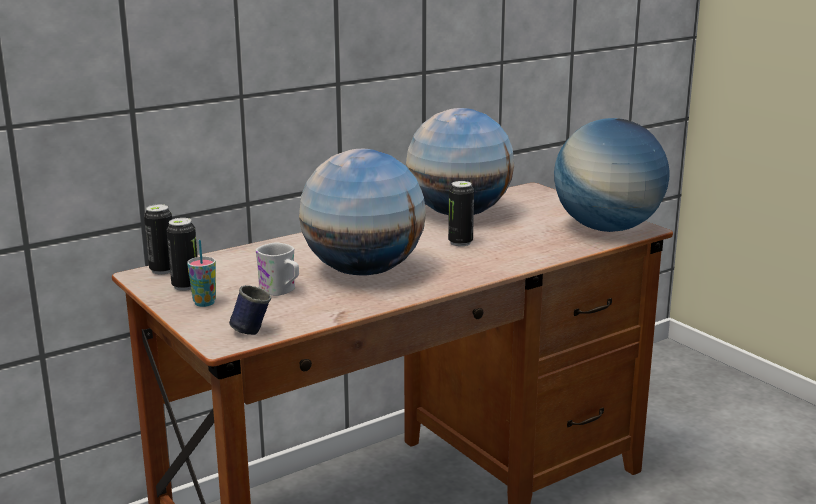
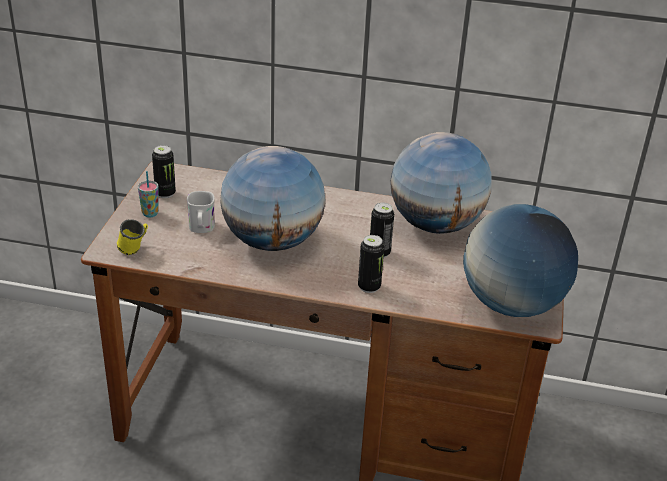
camera: 45 degrees right, 15 degrees up
can [144,204,172,274] -> can moved to [358,235,384,293]
blue mug [229,285,271,335] -> yellow mug [117,219,148,255]

